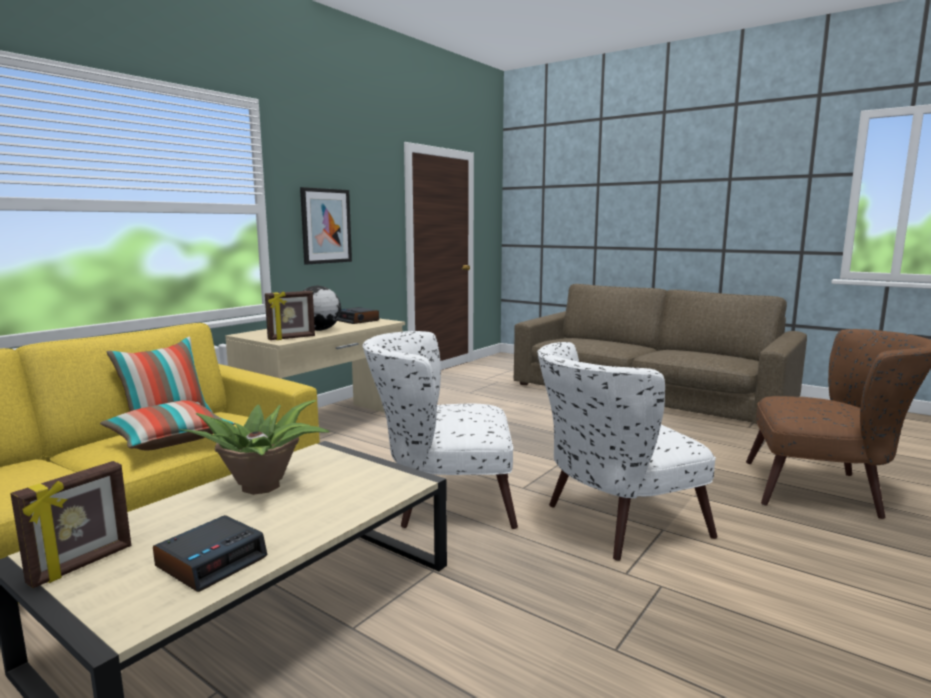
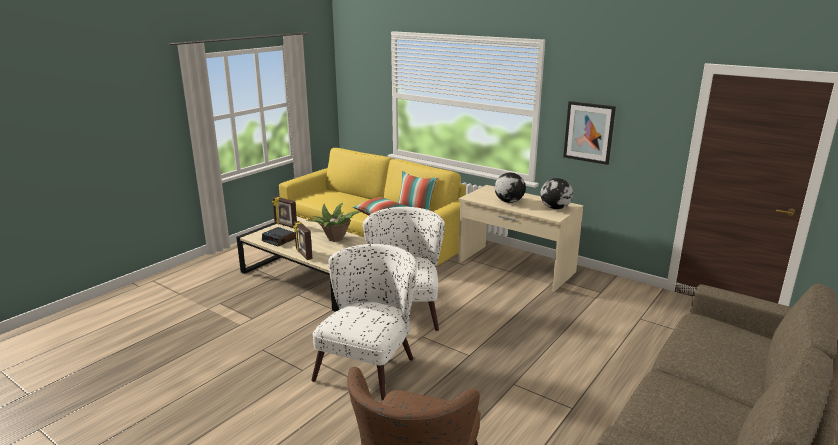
camera: 90 degrees right, 10 degrees up
picture frame [265,291,315,340] -> picture frame moved to [293,221,313,260]
alarm clock [338,307,379,324] -> globe [540,178,573,209]
white armchair [537,342,717,561] -> white armchair turned 45 degrees clockwise [311,244,417,401]

